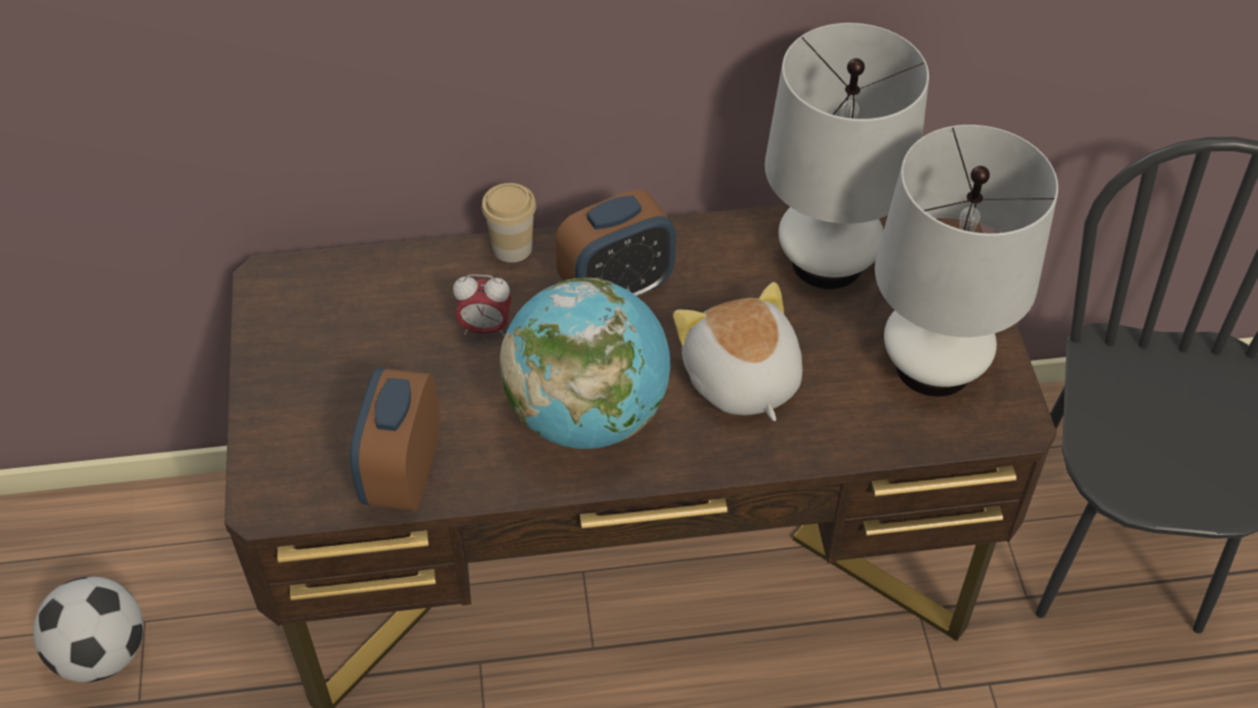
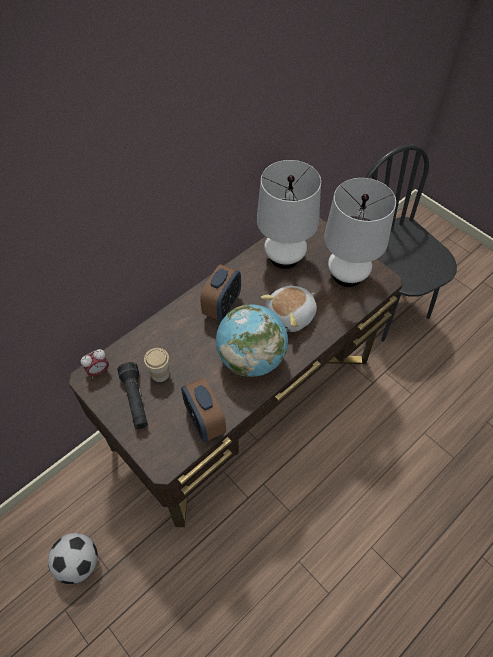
camera: 35 degrees left, 5 degrees up
alarm clock [453,274,511,336] -> alarm clock moved to [81,349,109,378]
cup [482,183,536,263] -> cup moved to [144,348,170,382]
plush toy [673,282,803,421] -> plush toy turned 75 degrees counterclockwise [260,286,317,332]
none -> black flashlight [117,362,148,429]

